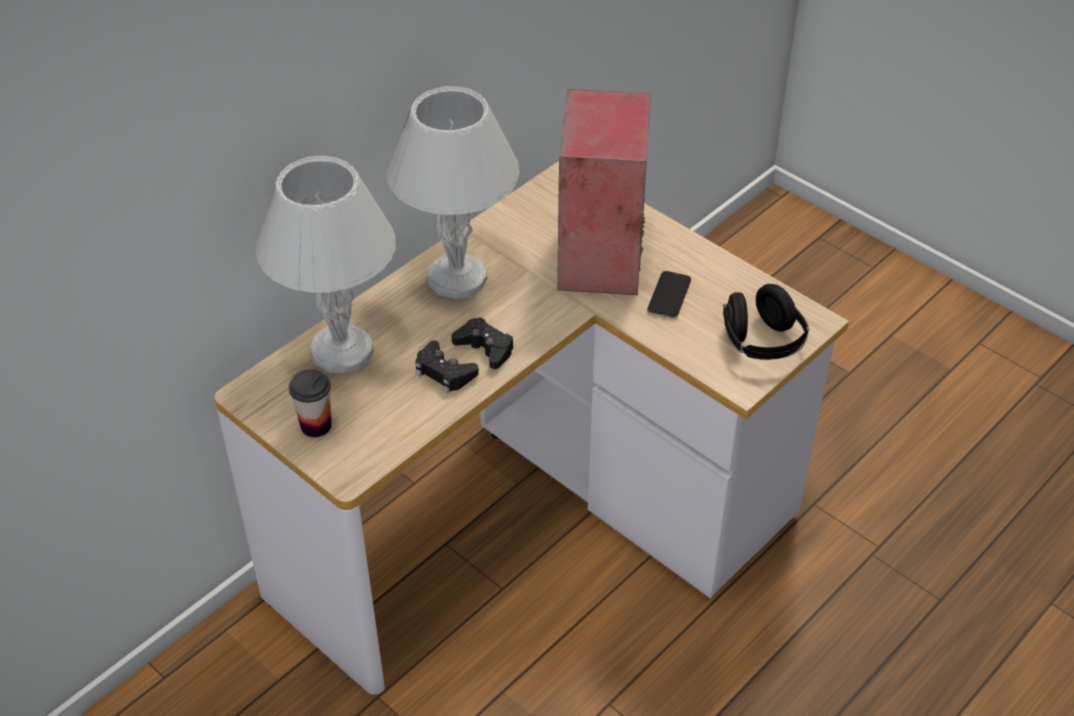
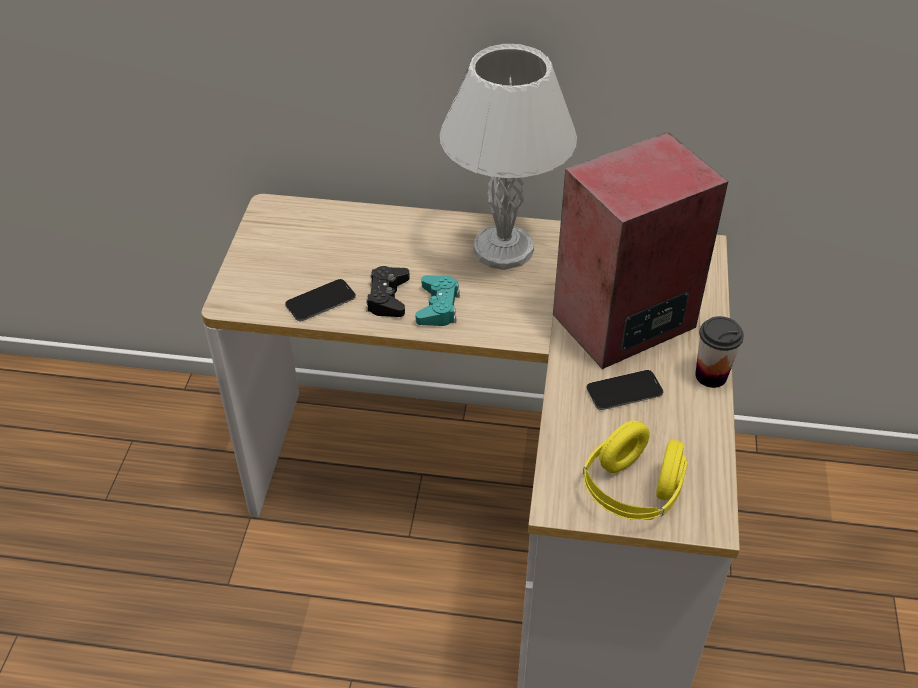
camera: 55 degrees right, 0 degrees up
white table lamp [255,155,396,373] -> none
cup [289,369,331,437] -> cup moved to [695,316,744,388]
black game controller [451,317,514,369] -> turquoise game controller [415,275,460,326]
black headphones [723,284,809,360] -> yellow headphones [583,420,688,520]
none -> phone [285,279,356,321]

